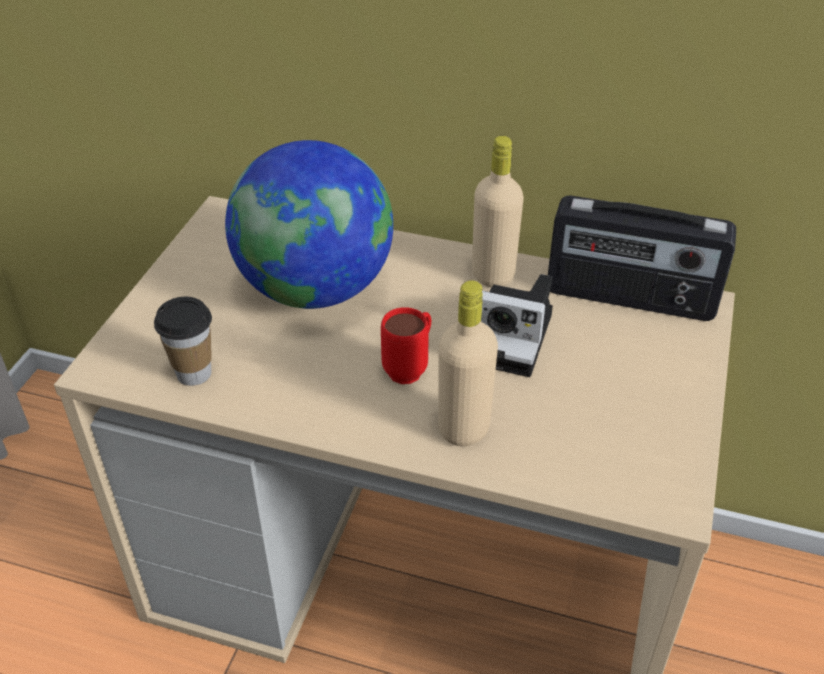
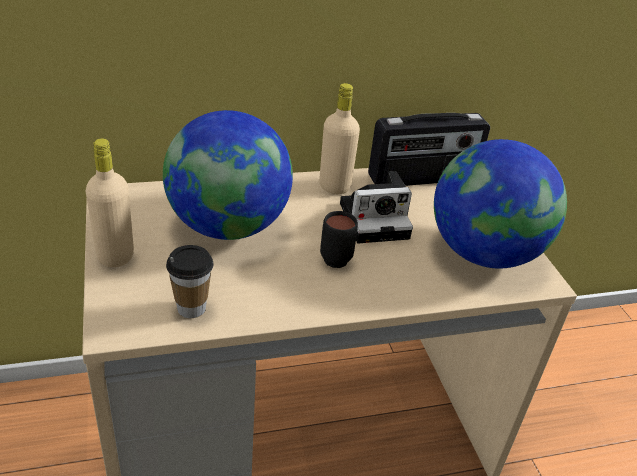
camera: 35 degrees left, 5 degrees down
red mug [381,307,431,384] -> black mug [320,211,358,268]
beige bottle [438,281,498,446] -> beige bottle moved to [86,139,134,267]
none -> globe [434,139,567,268]

